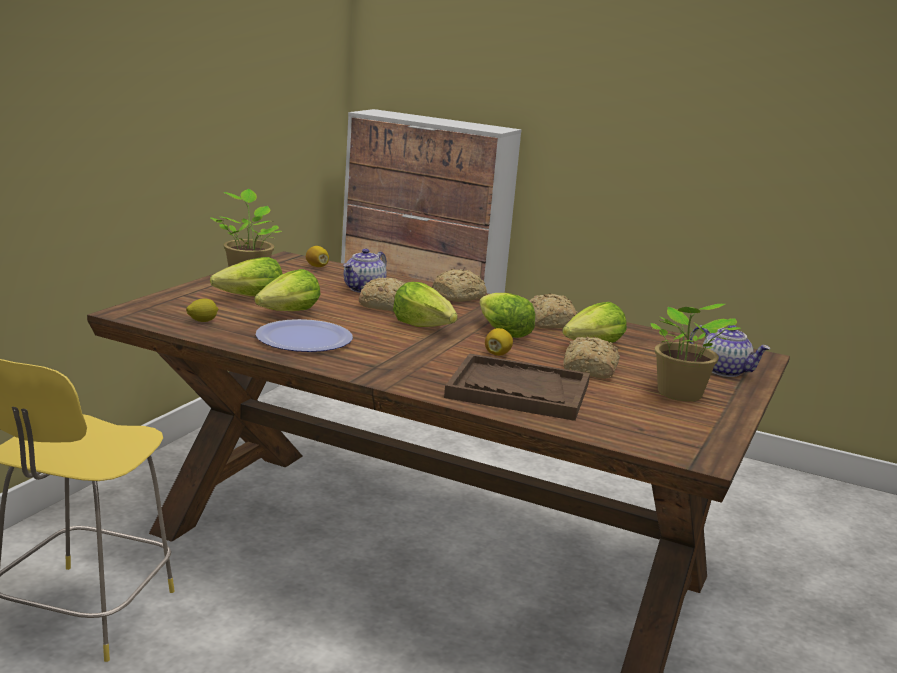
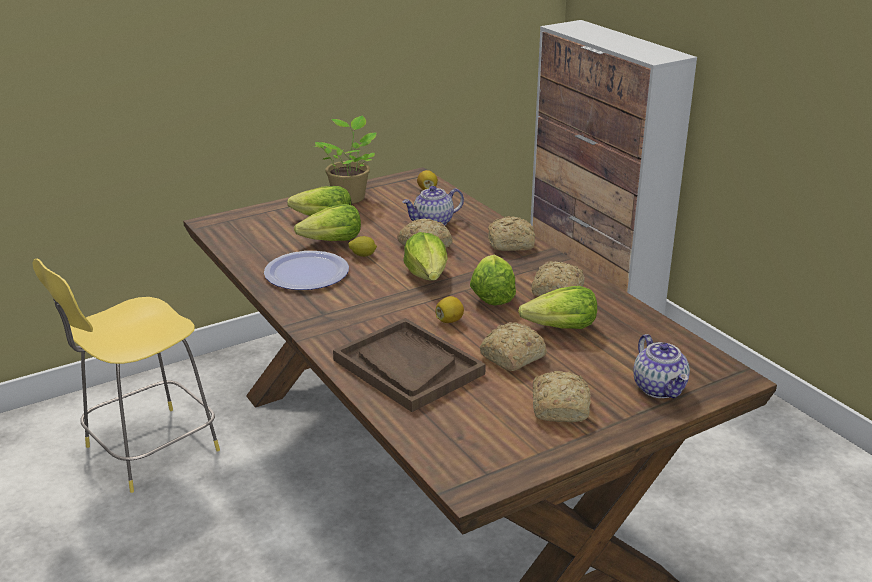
camera: 35 degrees right, 10 degrees up
lemon [186,298,219,322] -> lemon moved to [349,236,377,257]
potted plant [650,304,740,401] -> bread [532,371,591,422]

